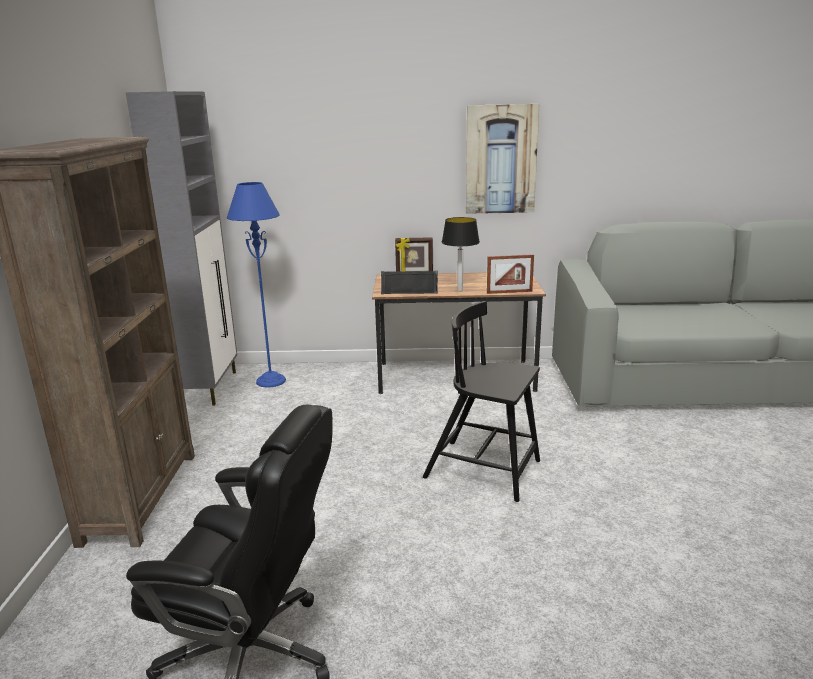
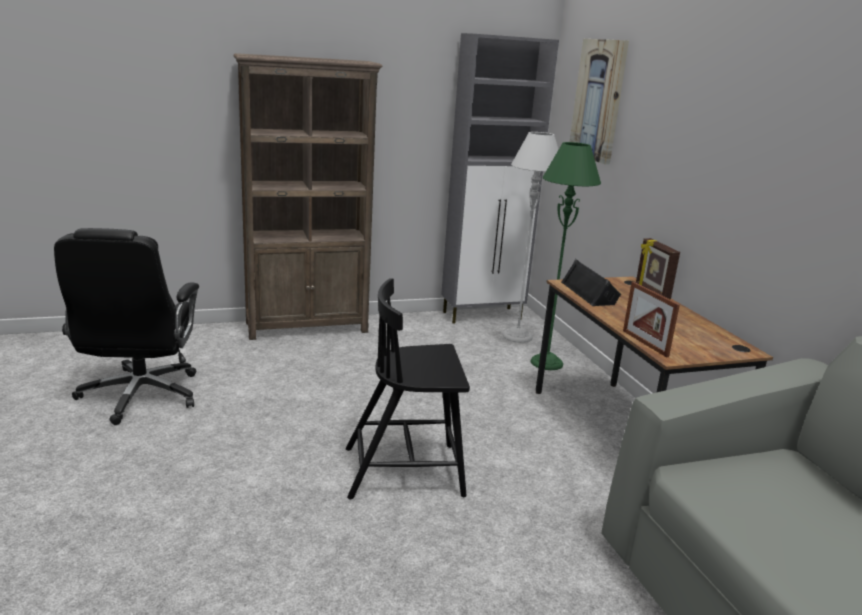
camera: 70 degrees right, 0 degrees up
blue floor lamp [227,182,286,388] -> grey floor lamp [503,132,559,343]
black chair [423,301,540,502] -> black chair turned 105 degrees counterclockwise [346,278,470,499]
table lamp [442,217,480,291] -> none
picture [466,104,539,214] -> picture moved to [570,39,629,165]
none -> green floor lamp [530,142,601,370]

